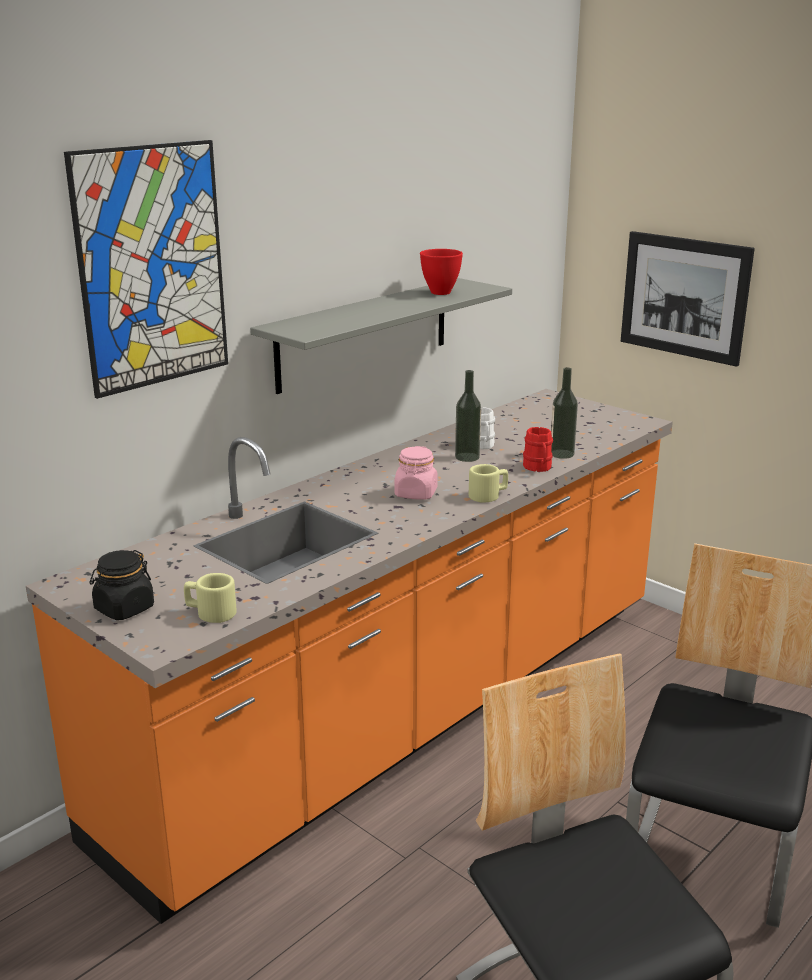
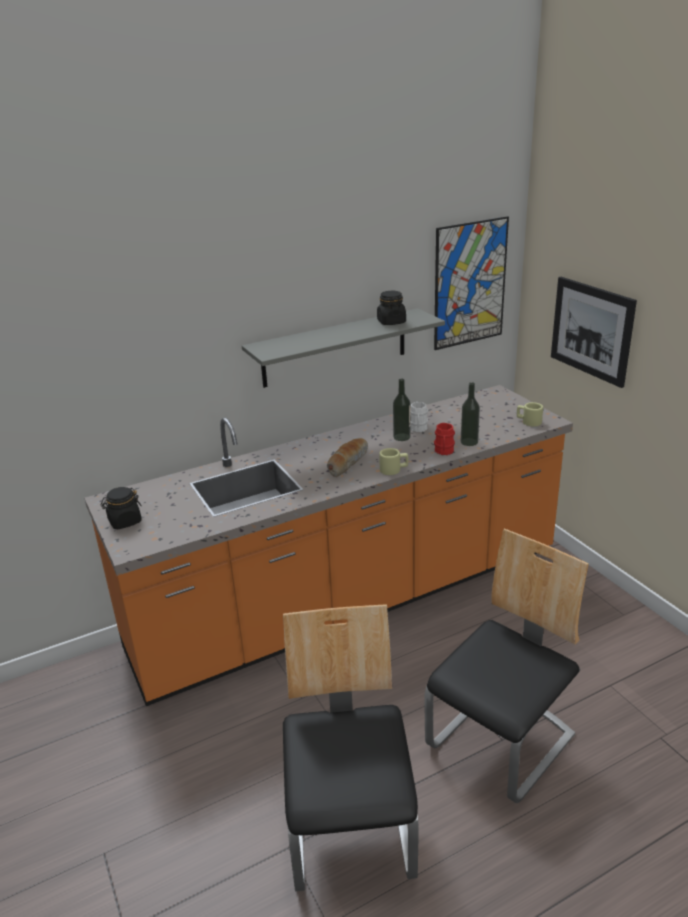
camera: 20 degrees right, 5 degrees up
picture [64,140,228,399] -> picture moved to [434,216,509,350]
beige mug [184,573,237,623] -> beige mug moved to [517,402,543,427]
pink jar [394,446,438,500] -> bread [327,438,368,477]
red bowl [420,249,463,295] -> black jar [377,291,406,325]

